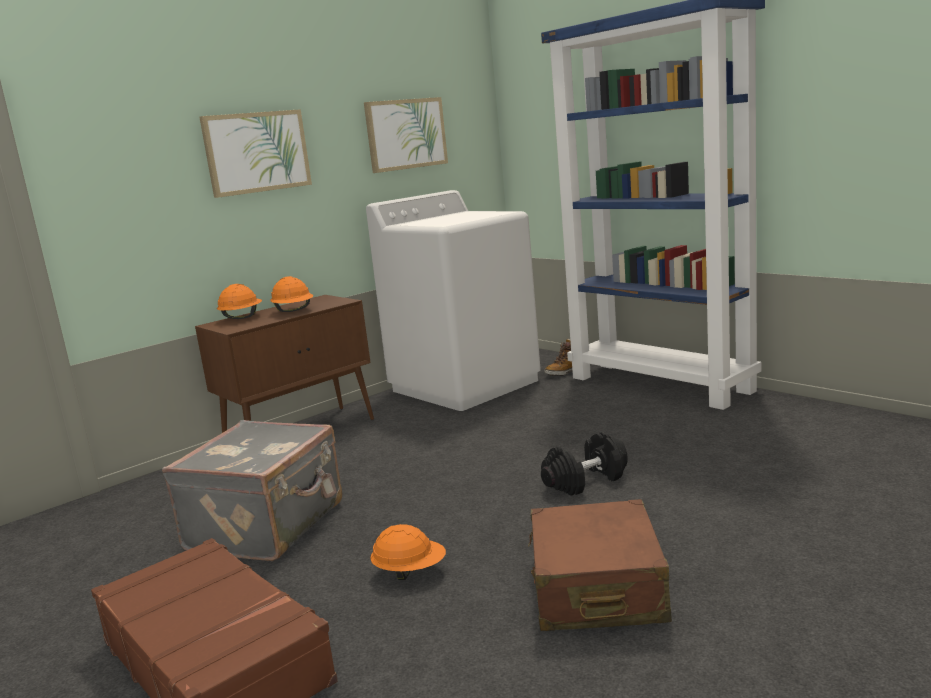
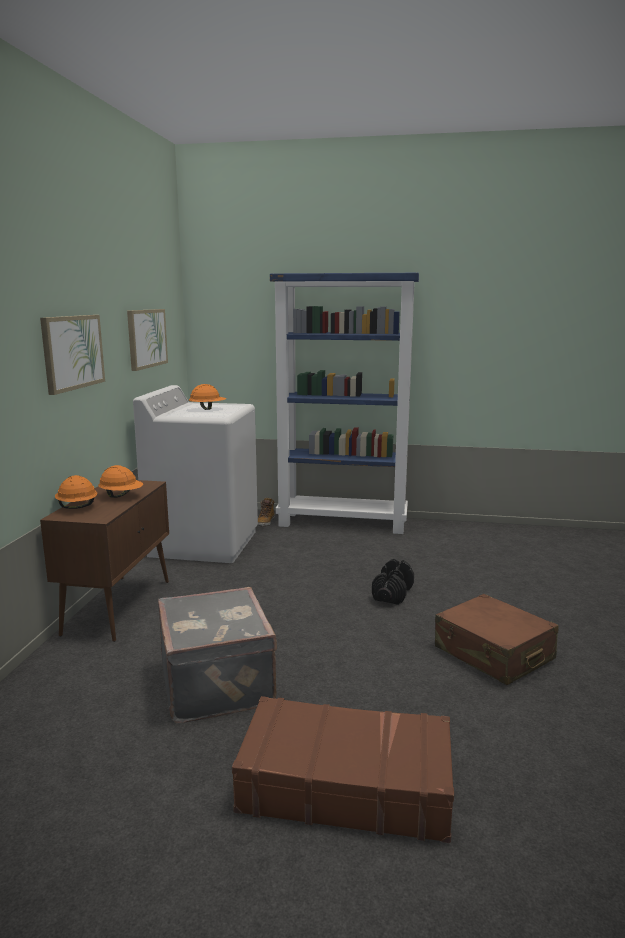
camera: 40 degrees left, 0 degrees up
orange hard hat [370,524,446,580] -> orange hard hat moved to [189,384,226,410]

